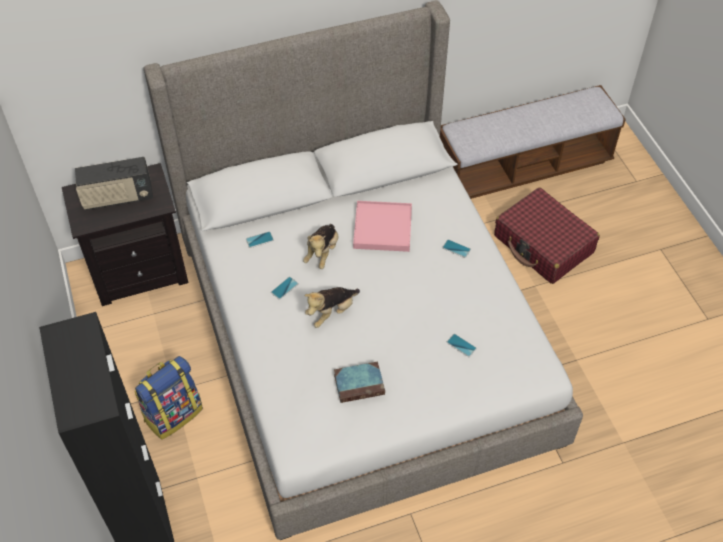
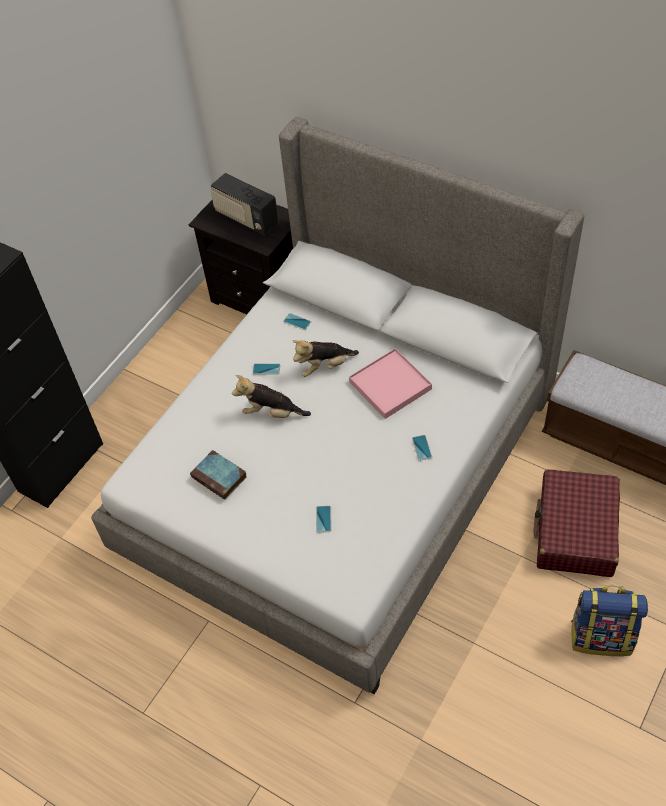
camera: 55 degrees right, 0 degrees up
backpack [134,356,203,440] -> backpack moved to [571,585,648,656]

